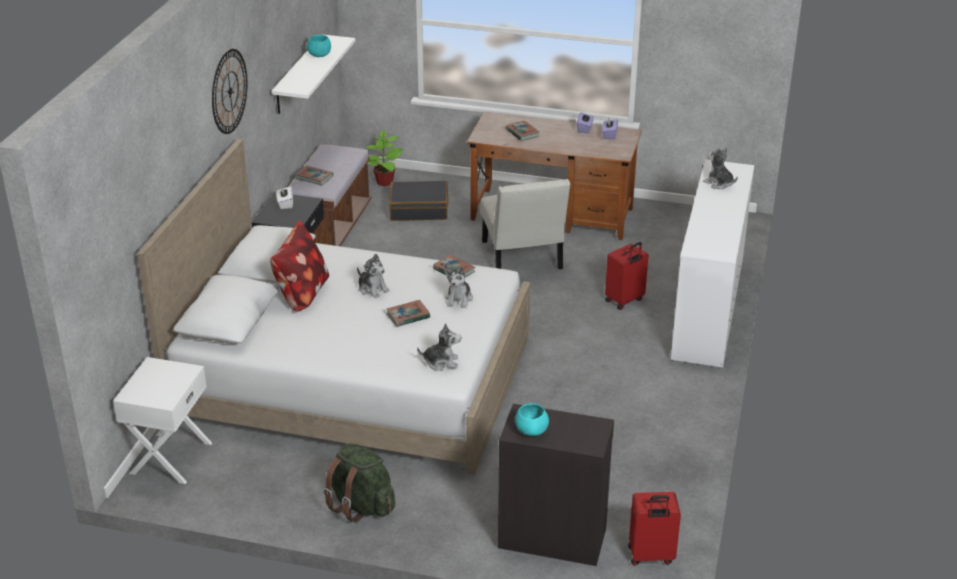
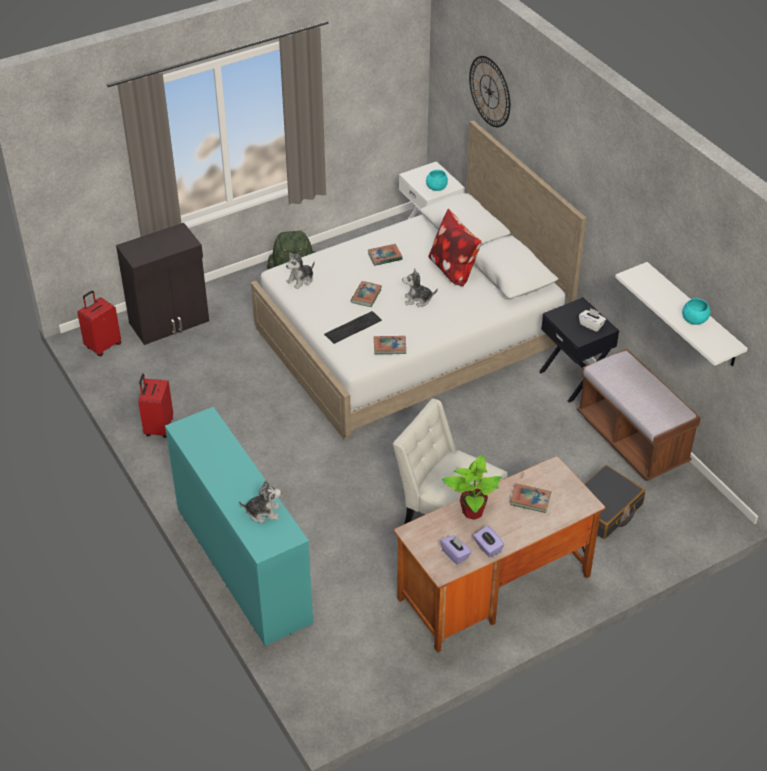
camera: 135 degrees right, 10 degrees up
wall clock [212,49,247,134] -> wall clock moved to [469,56,510,127]
book [295,166,333,186] -> book moved to [368,244,403,266]
potted plant [365,130,404,186] -> potted plant moved to [442,455,502,520]
plush toy [444,266,473,308] -> keyboard [324,311,382,344]
turquoise bowl [515,403,549,436] -> turquoise bowl moved to [426,170,448,191]
red suitcase [605,242,648,310] -> red suitcase moved to [138,374,173,438]
white dresser [671,159,754,368] -> turquoise dresser [165,407,313,646]

